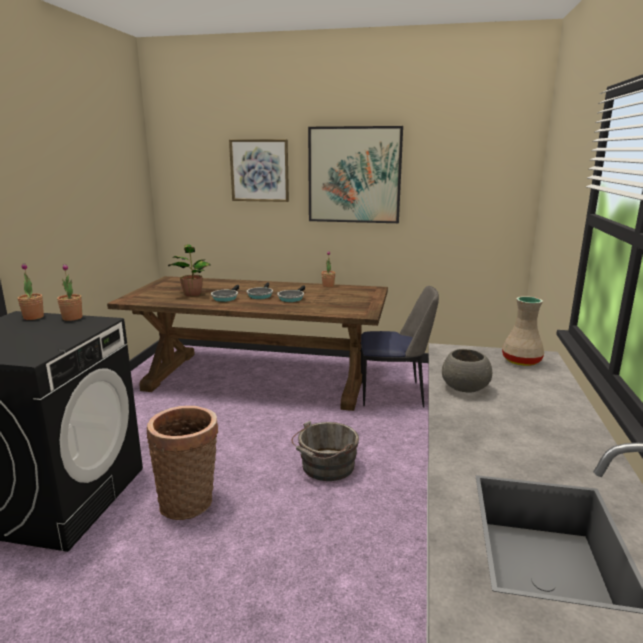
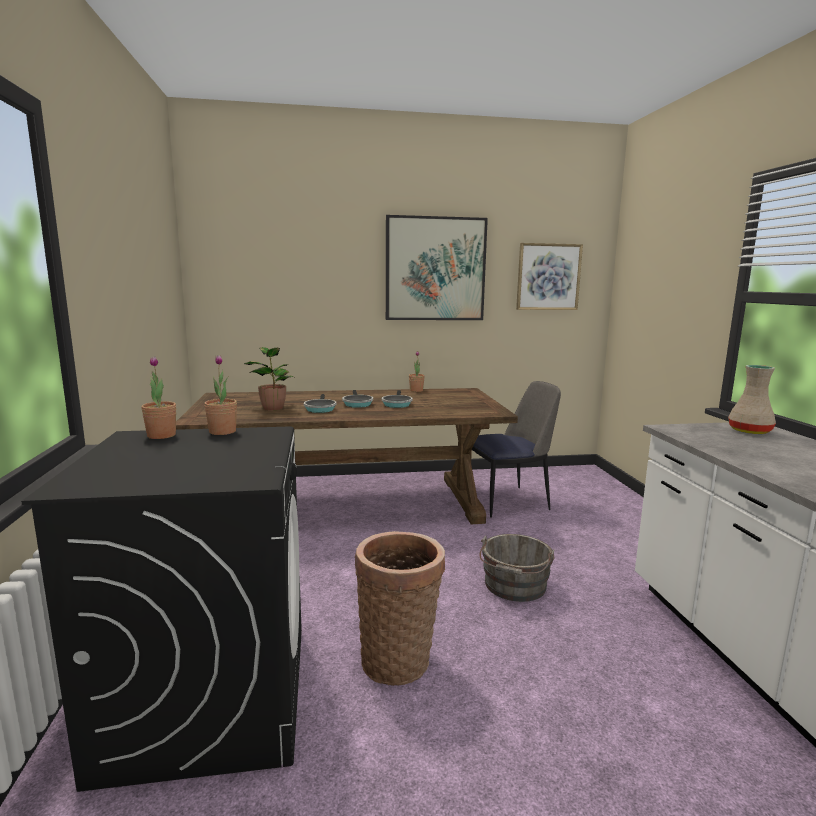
camera: 20 degrees left, 5 degrees down
picture [229,139,289,202] -> picture moved to [516,243,583,310]
grey bowl [442,349,492,393] -> none

